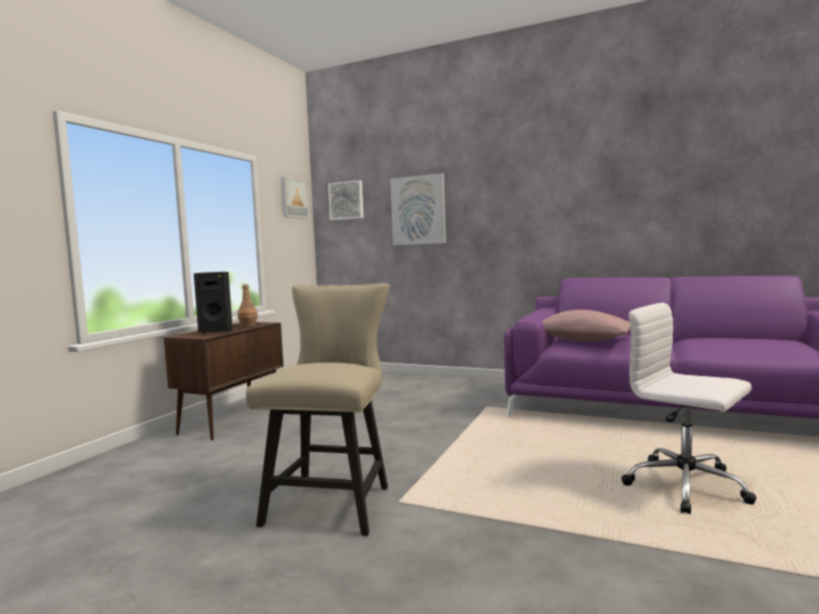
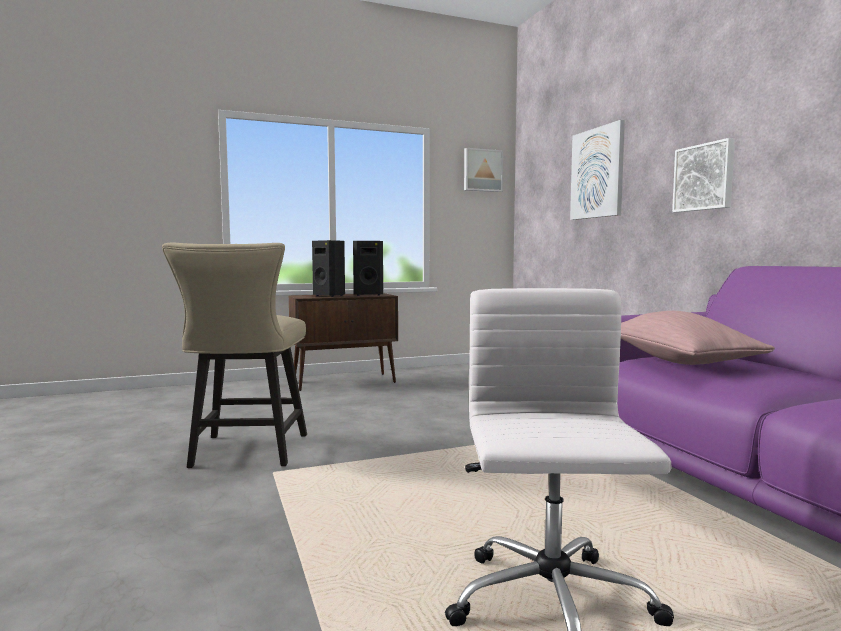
camera: 45 degrees right, 0 degrees up
brown bottle [237,284,258,327] -> black speaker [353,241,383,296]
beige chair [246,283,390,536] -> beige chair turned 120 degrees clockwise [162,242,307,468]
picture [328,180,364,220] -> picture moved to [672,138,735,213]

